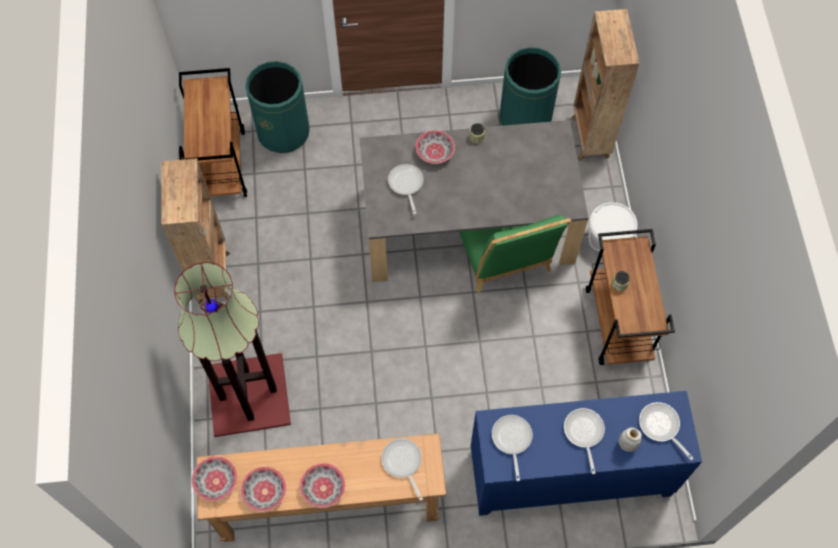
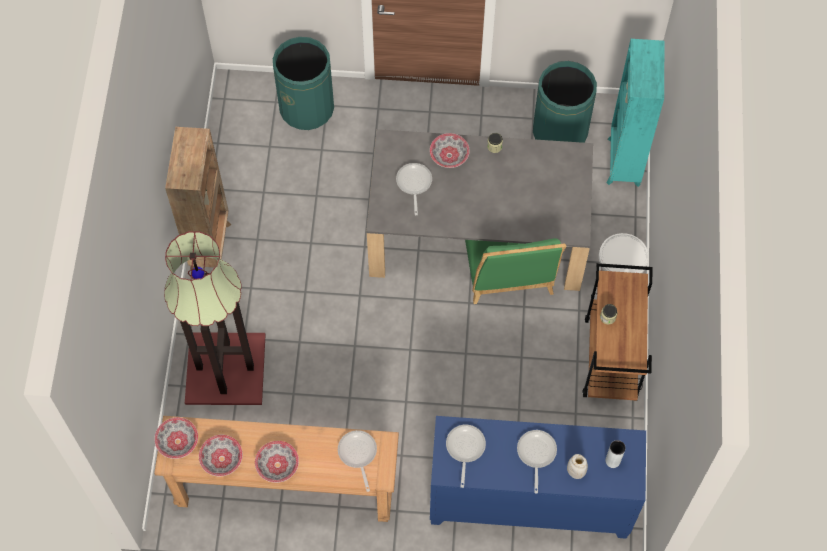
camera: 10 degrees right, 0 degrees up
brown cart [179,68,247,197] -> none
brown bookcase [571,9,640,161] -> turquoise bookcase [606,39,664,187]
frying pan [639,402,693,460] -> grey vase [605,440,626,468]

